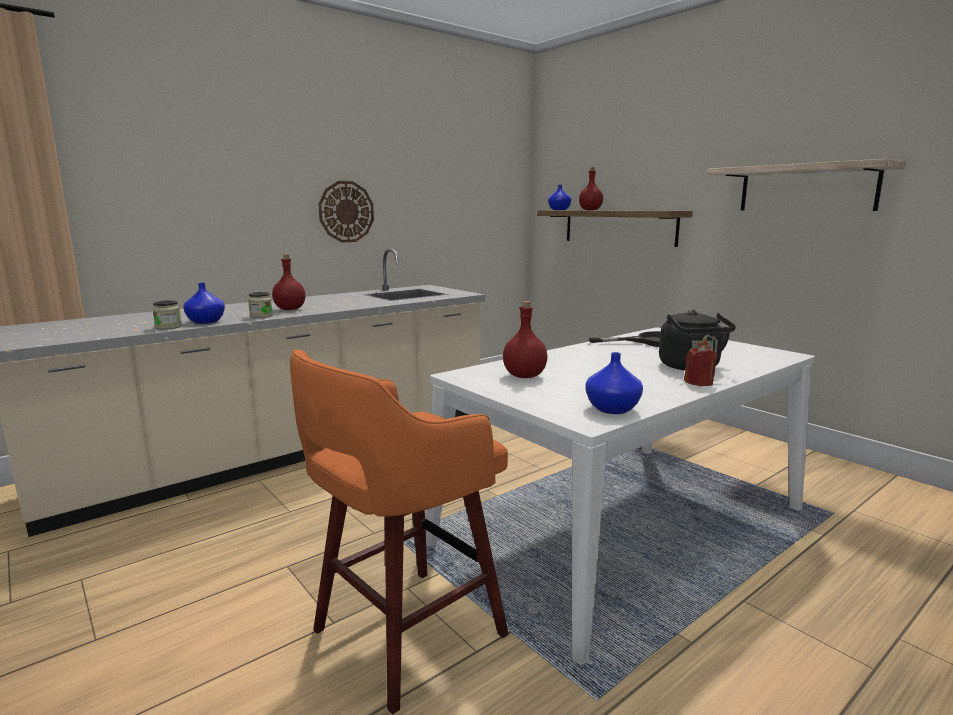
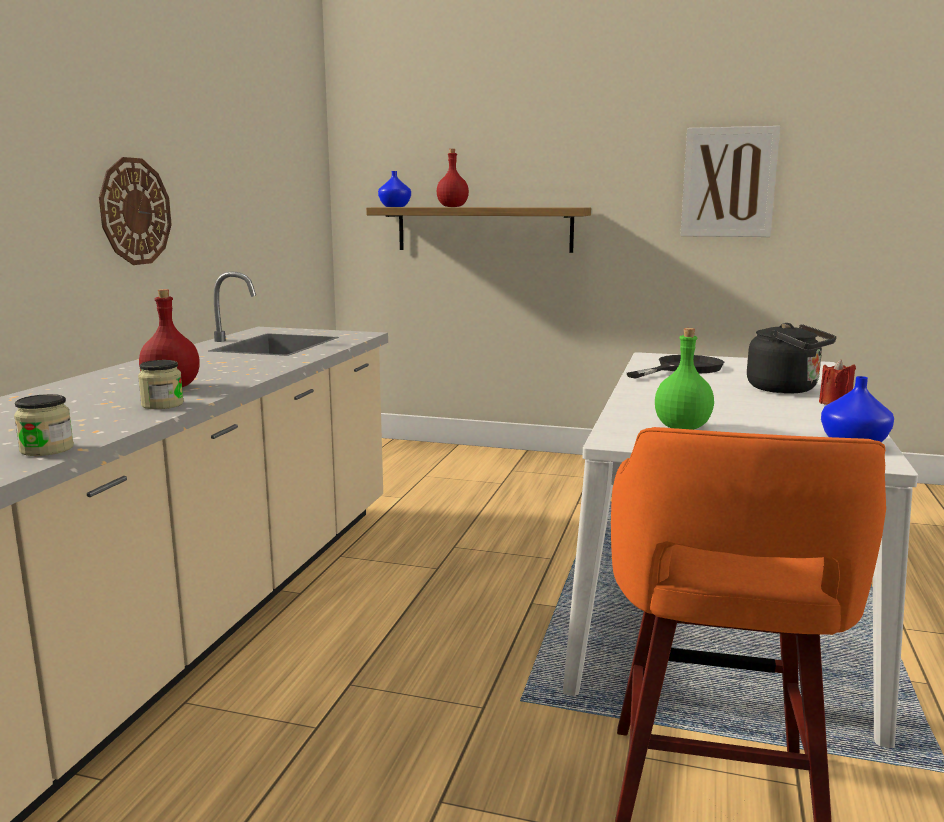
camera: 35 degrees left, 0 degrees up
blue vase [183,283,225,324] -> none
red bottle [503,301,548,378] -> green bottle [655,328,714,430]
shelf [707,159,906,211] -> picture [680,126,780,237]

